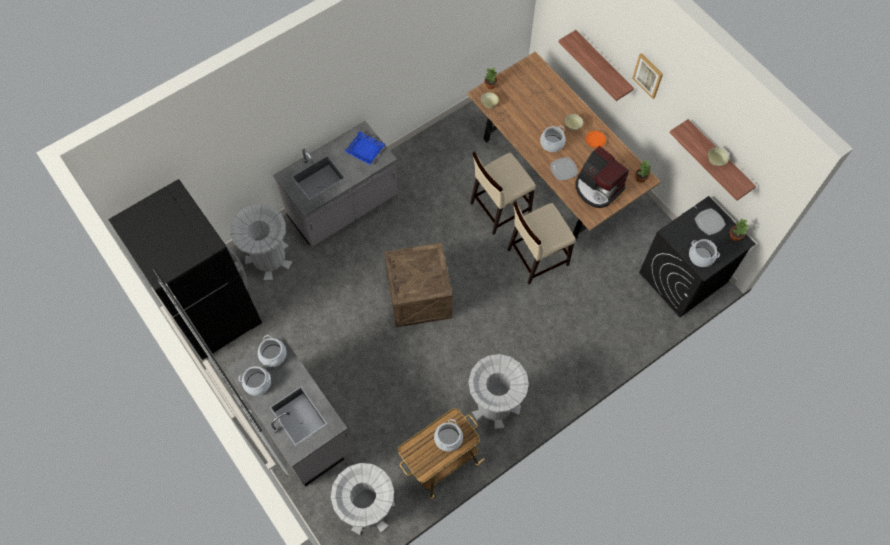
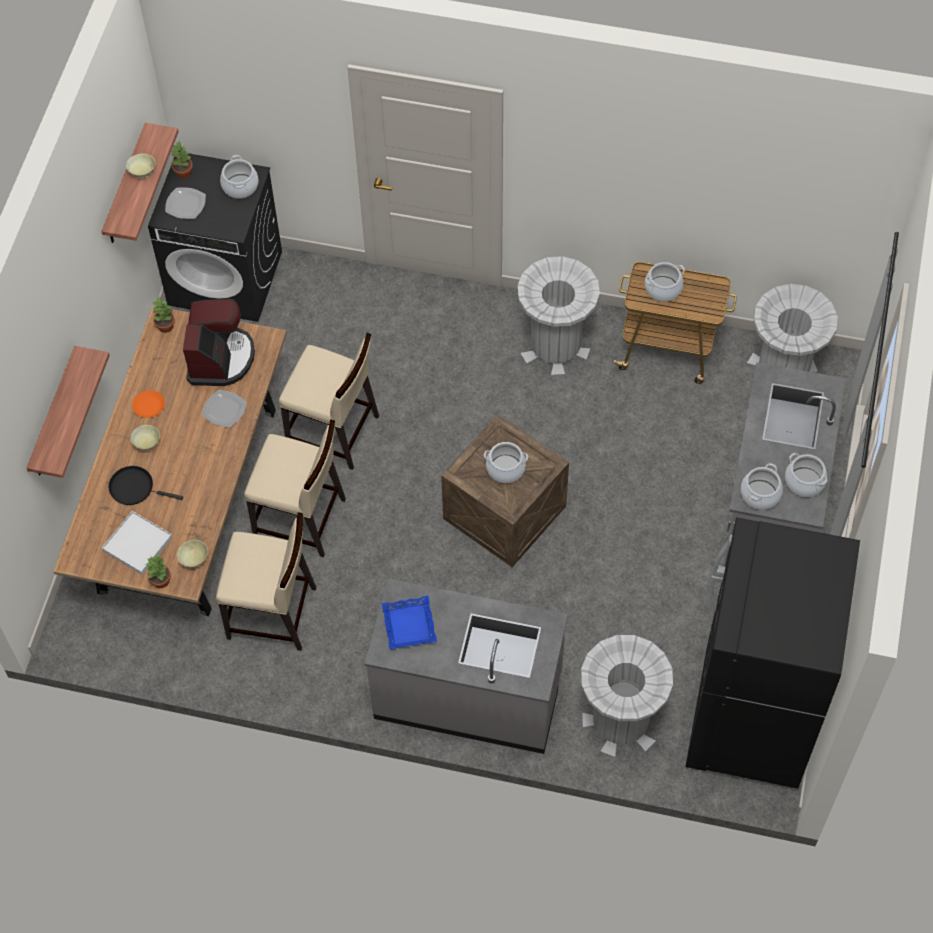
camera: 130 degrees left, 5 degrees down
cooking pot [540,126,565,152] -> cooking pot moved to [484,442,528,483]
picture [632,53,663,99] -> none
none -> white tray [102,511,173,575]
none -> black frying pan [108,466,183,505]
none -> beige chair [216,512,316,651]

